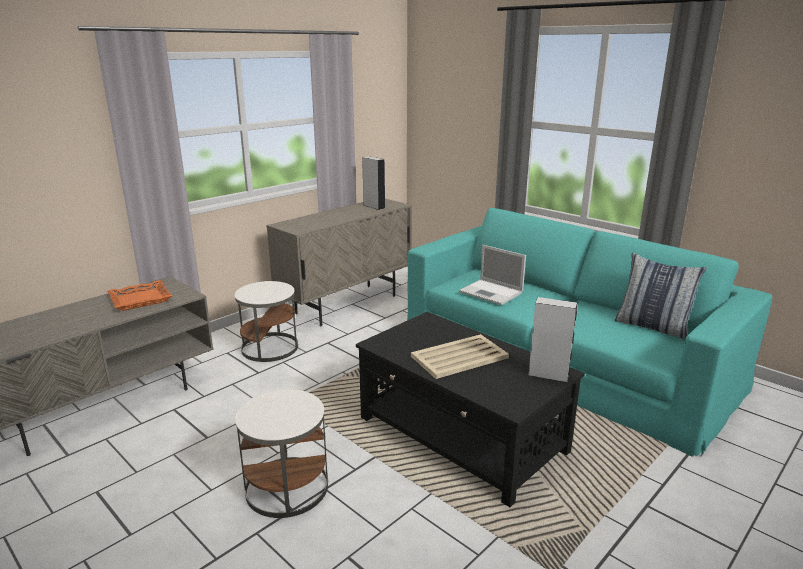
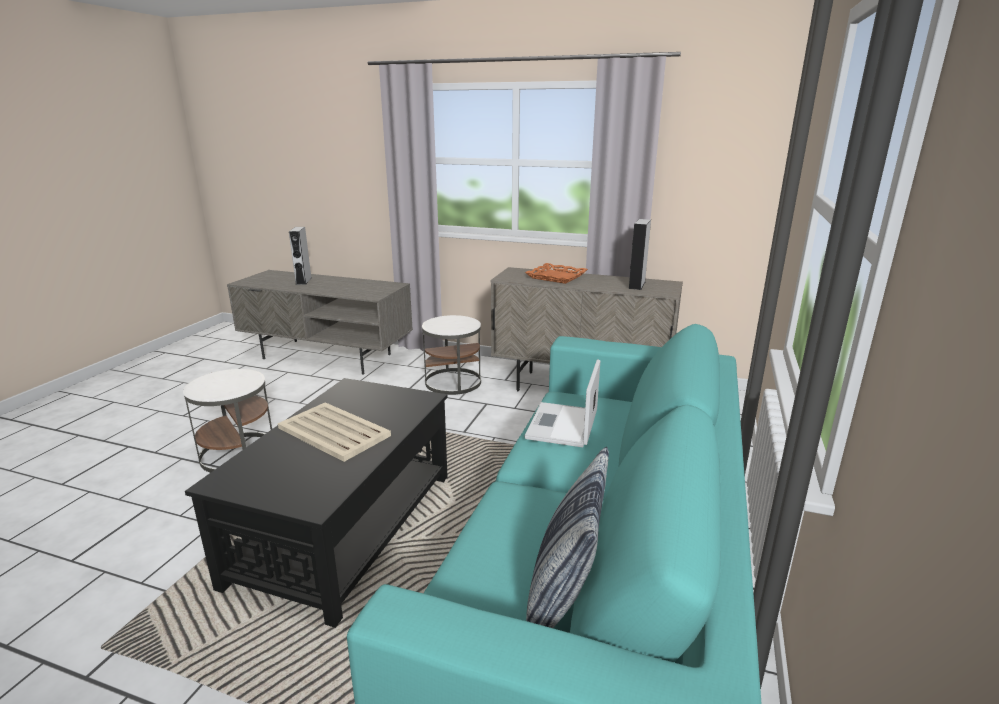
camera: 65 degrees right, 0 degrees up
orange tray [107,280,173,311] -> orange tray moved to [525,263,588,284]
grey speaker [528,297,577,383] -> grey speaker moved to [289,227,311,285]

